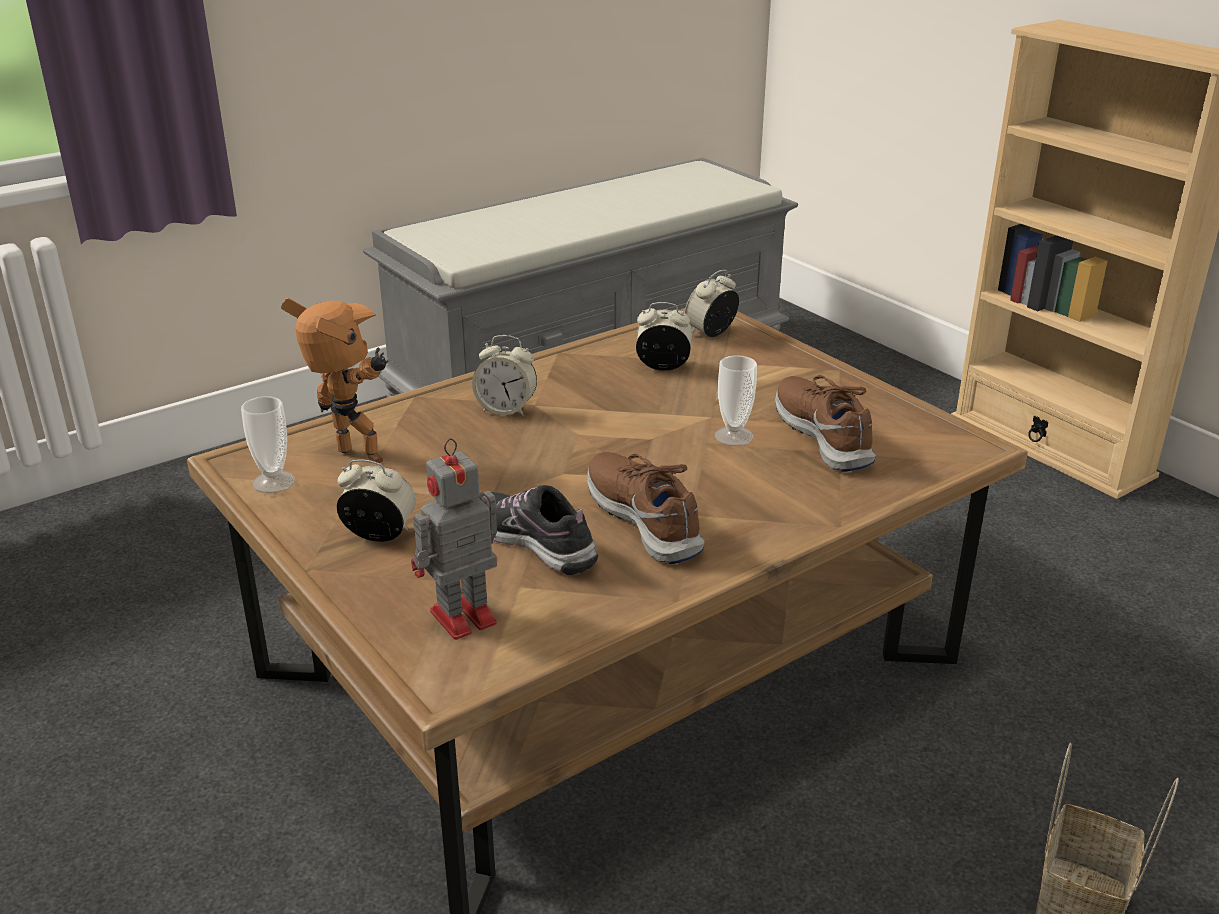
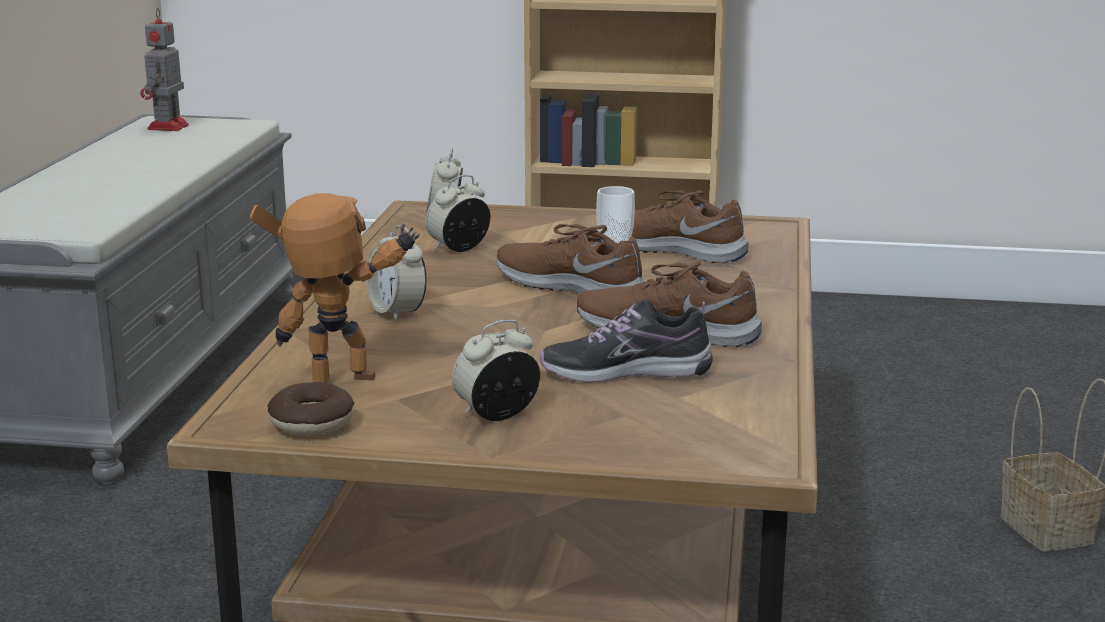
camera: 45 degrees left, 10 degrees down
cup [241,396,295,493] -> donut [267,382,354,435]
toy robot [411,438,497,640] -> toy robot moved to [140,8,189,131]
alarm clock [472,335,537,416] -> alarm clock turned 90 degrees clockwise [366,225,427,321]
none -> brown shoe [497,224,644,294]

